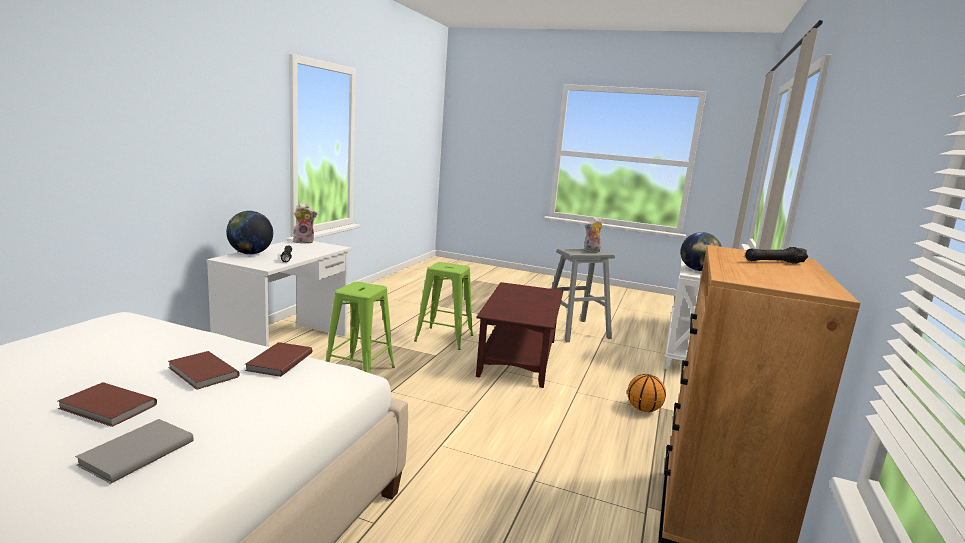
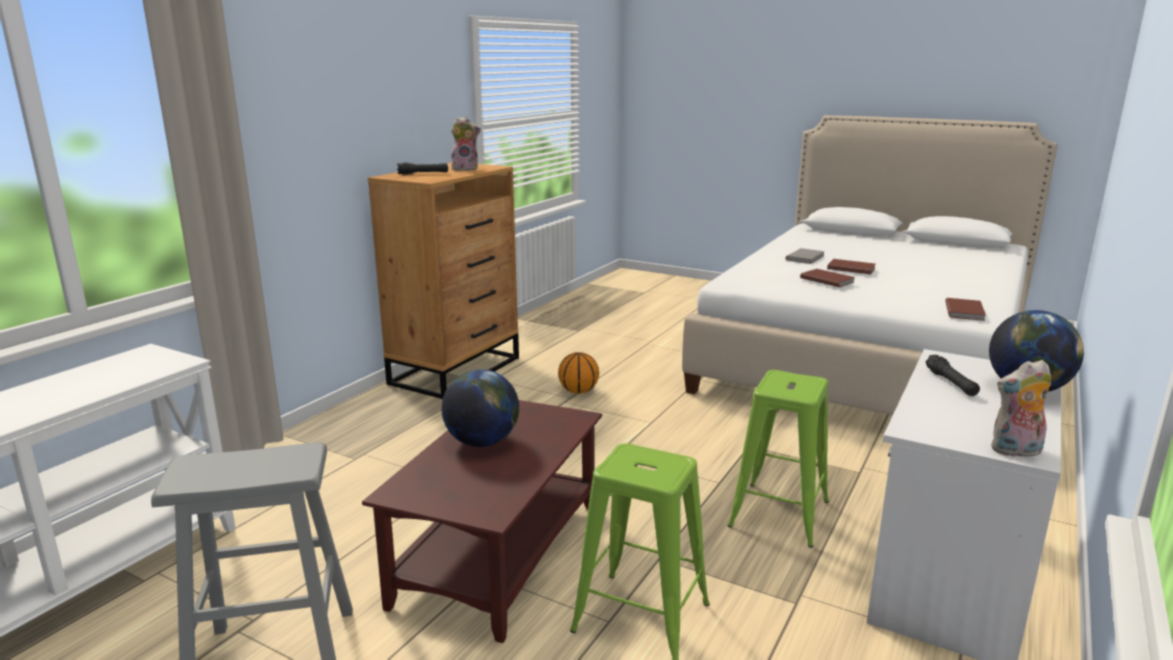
camera: 170 degrees left, 5 degrees up
brown book [245,342,312,377] -> brown book moved to [945,298,986,321]
plush toy [584,218,602,252] -> plush toy moved to [451,117,481,171]
basketball [627,374,666,412] -> basketball moved to [558,352,599,394]
globe [680,232,722,271] -> globe moved to [442,369,519,447]

